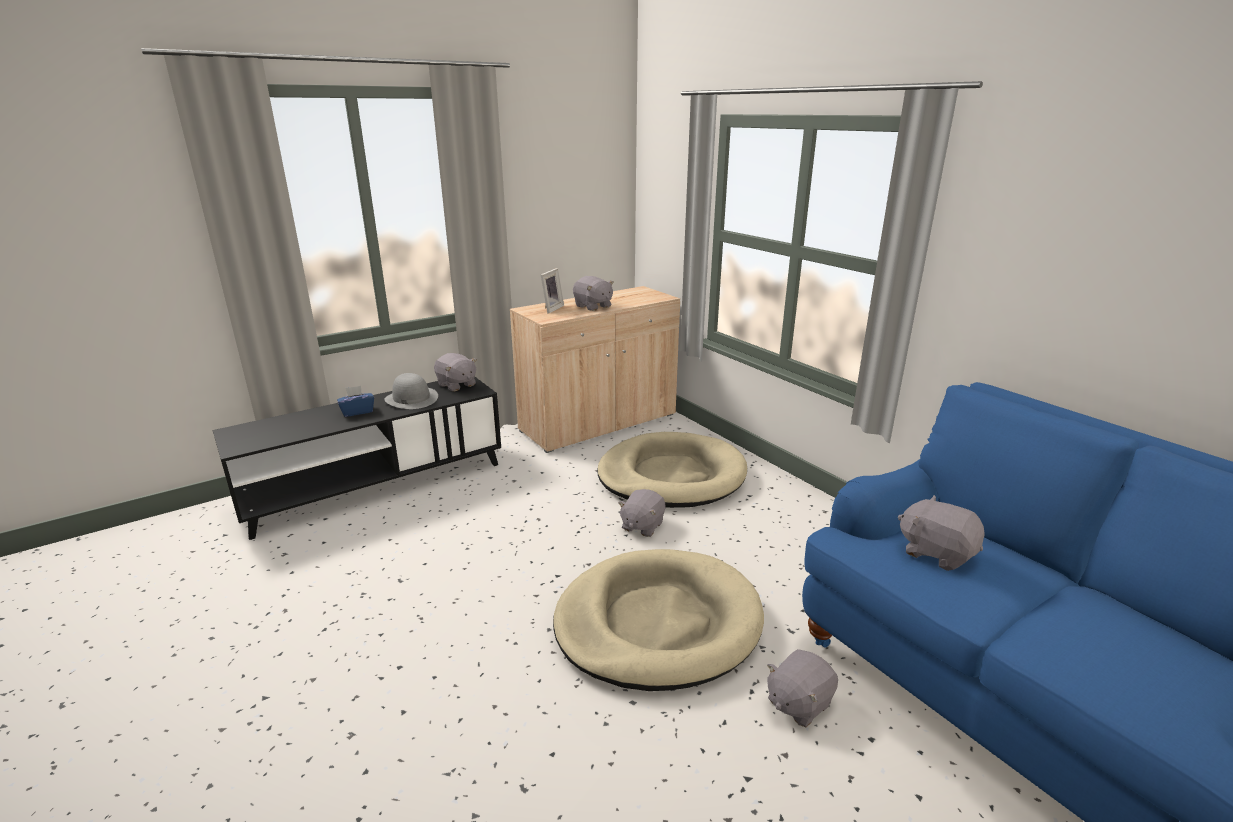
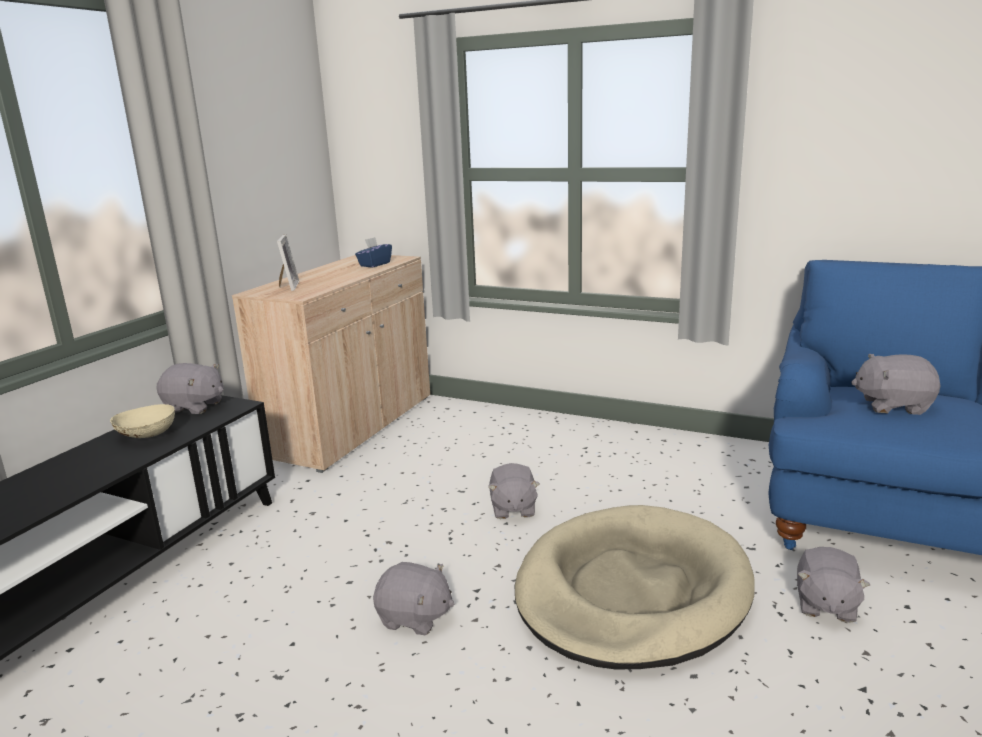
camera: 30 degrees left, 5 degrees down
blue tissue box [337,386,374,417] -> blue tissue box moved to [355,237,392,267]
grey hat [384,373,438,409] -> beige bowl [110,404,175,438]
grey plush toy [573,276,614,311] -> grey plush toy moved to [373,562,454,635]
beige dog bed [597,432,747,508] -> none

